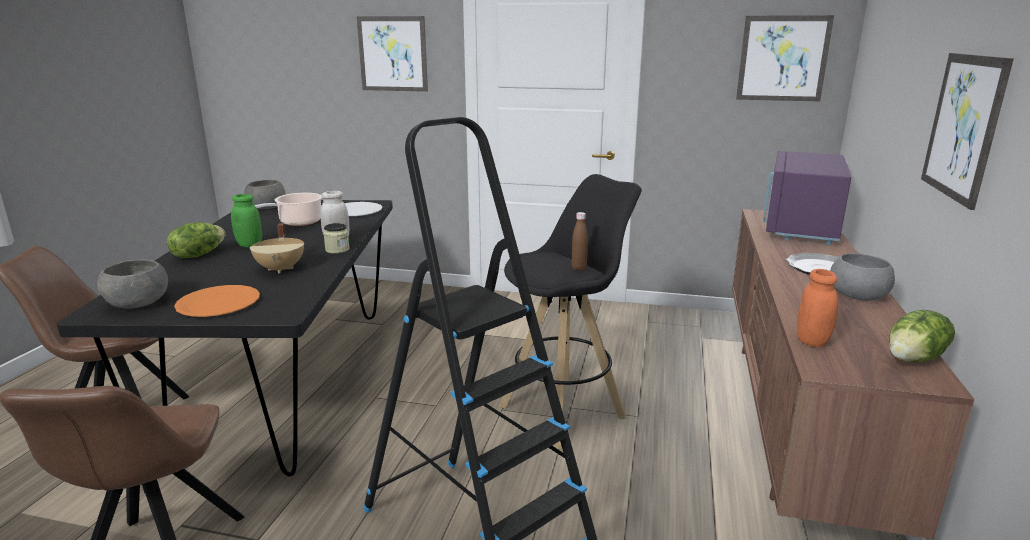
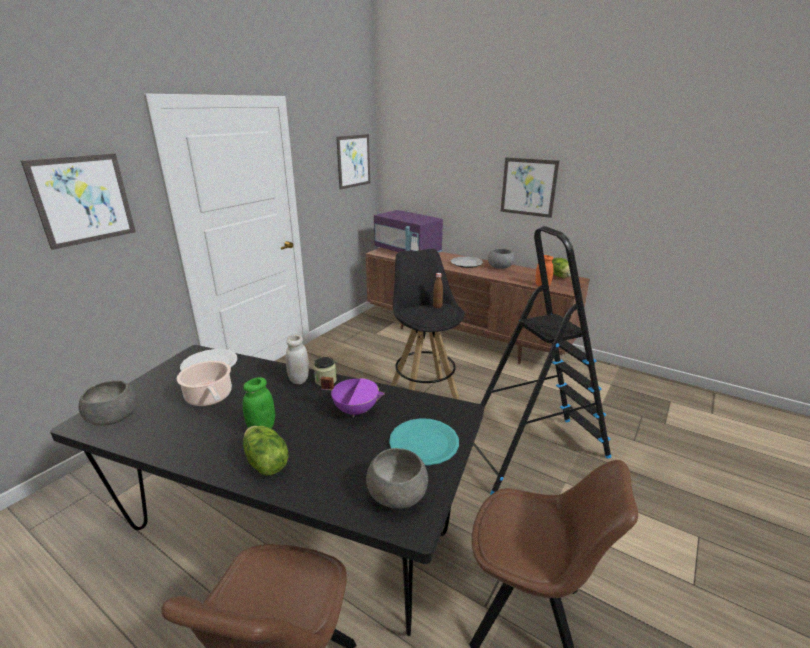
camera: 70 degrees left, 5 degrees up
orange plate [174,285,260,317] -> turquoise plate [389,418,459,465]
beige cooking pot [250,222,304,274] -> purple cooking pot [321,377,385,417]

